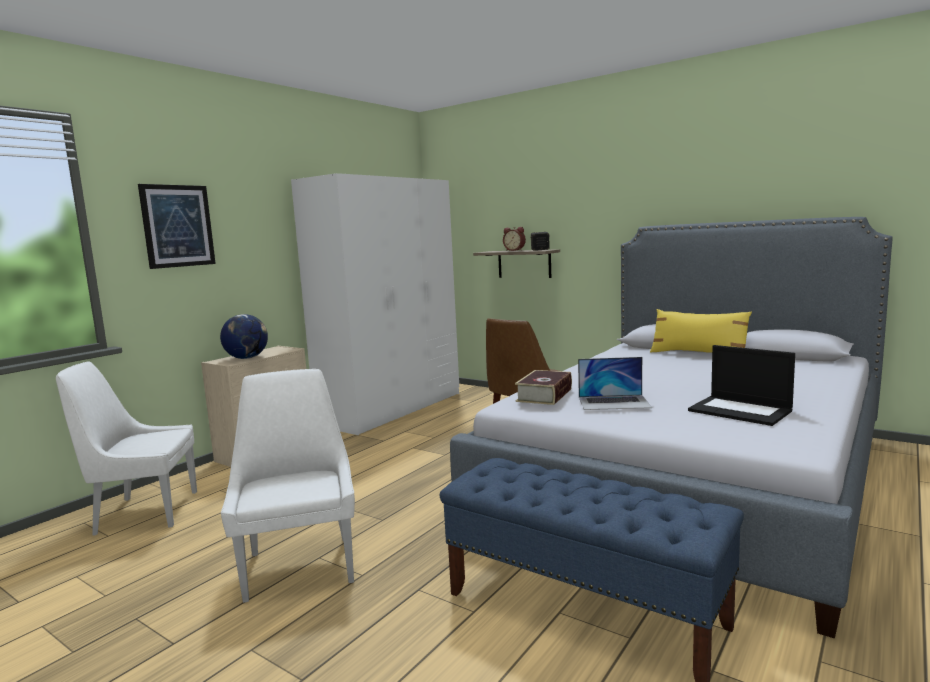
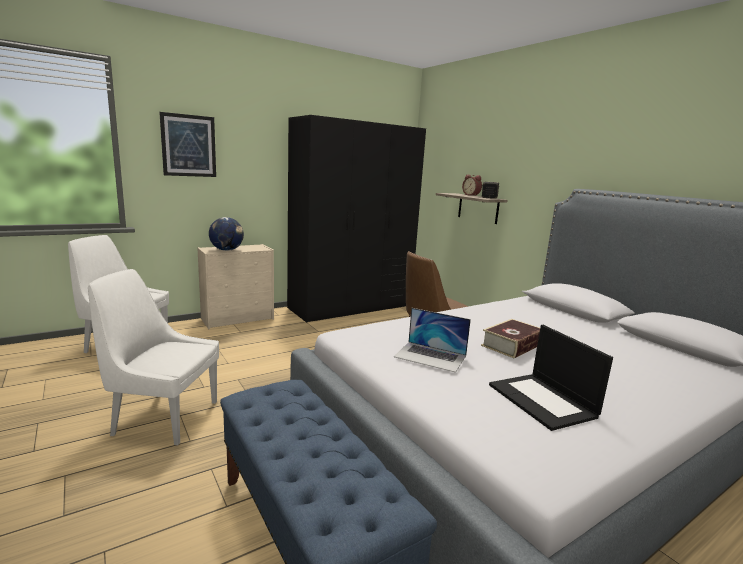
camera: 20 degrees right, 5 degrees up
white chair [221,369,355,603] -> white chair turned 90 degrees counterclockwise [88,269,219,445]
white wardrobe [291,173,459,435] -> black wardrobe [287,115,426,323]
book [515,370,572,405] -> book moved to [481,319,540,358]
yellow pillow [650,309,752,353] -> none

